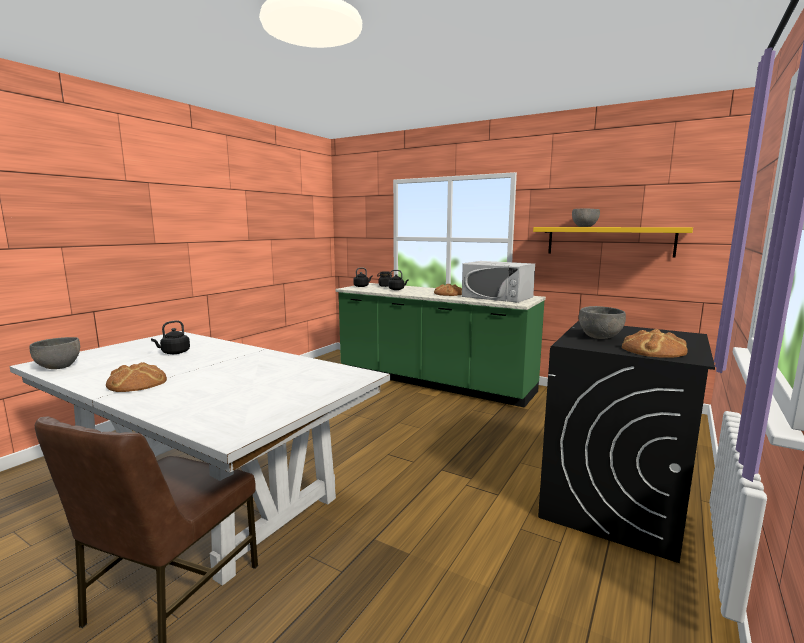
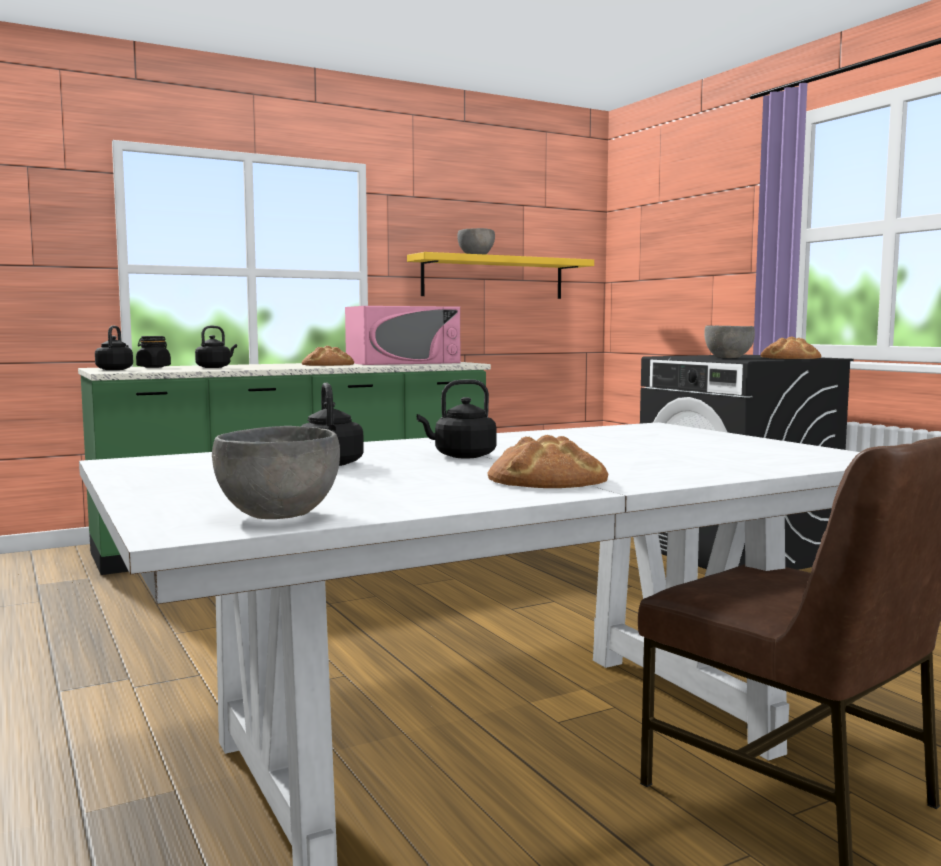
camera: 60 degrees left, 5 degrees down
white microwave [462,261,535,303] -> pink microwave [345,306,460,365]
none -> black kettle [417,379,497,458]

